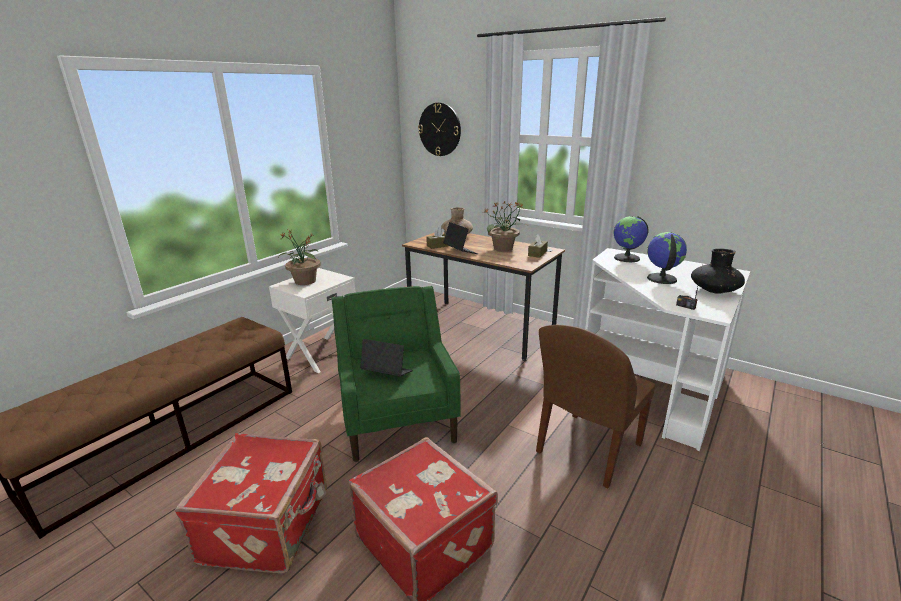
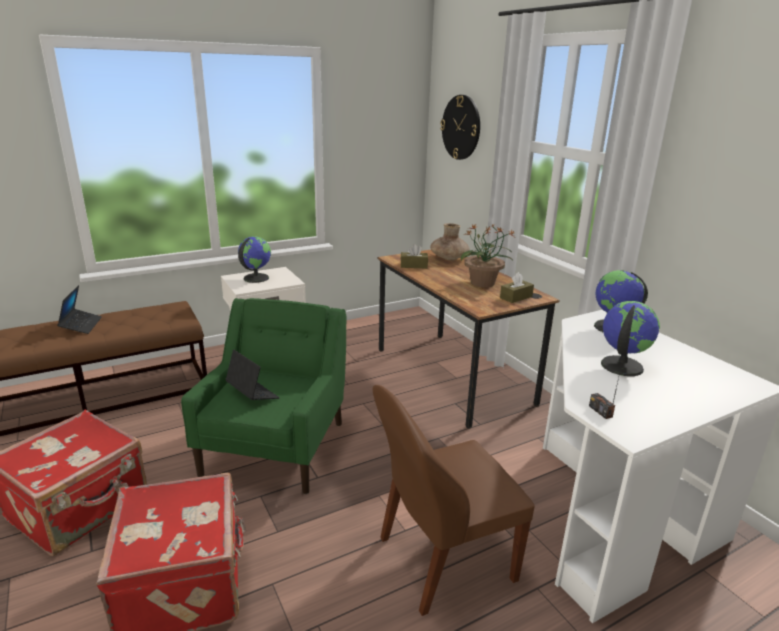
camera: 25 degrees right, 0 degrees up
potted plant [278,230,321,285] -> globe [238,236,271,283]
laptop [443,222,478,254] -> laptop moved to [57,285,102,334]
black vase [691,249,745,293] -> none

